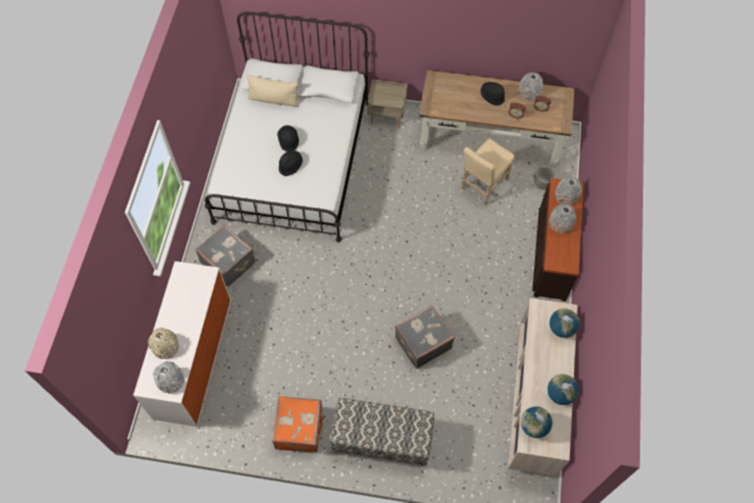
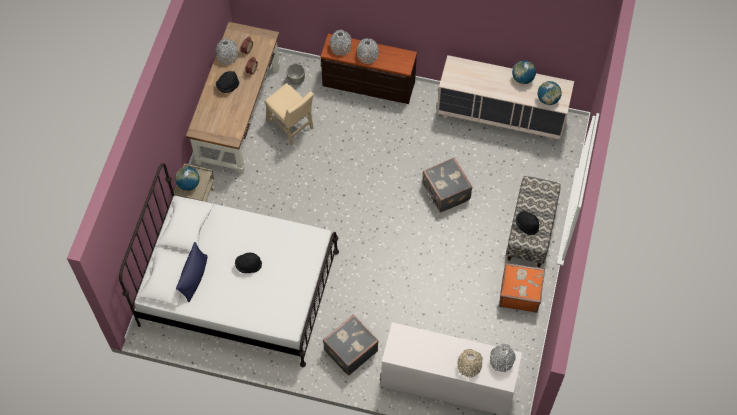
camera: 85 degrees left, 0 degrees up
beige pillow [247,75,298,107] -> blue pillow [176,242,208,302]
black hat [279,150,303,176] -> black hat moved to [516,211,539,235]
globe [549,308,580,338] -> globe moved to [175,167,200,191]

